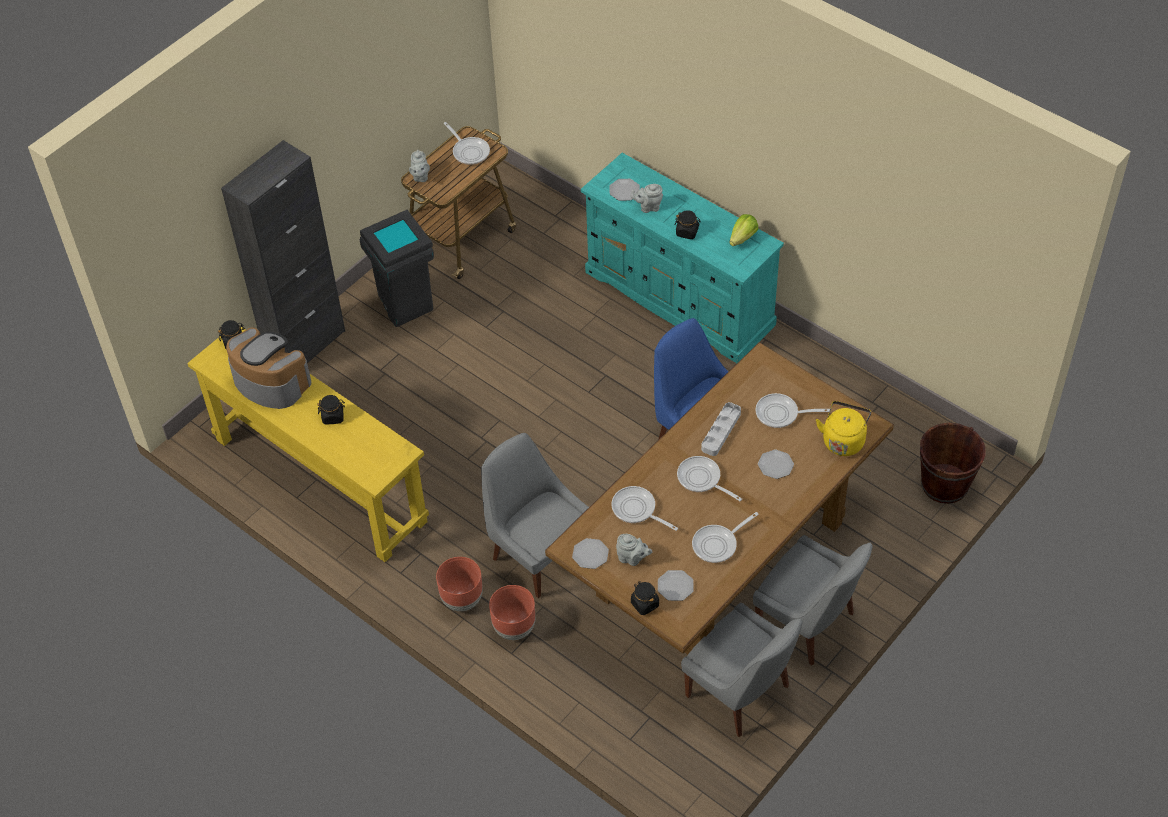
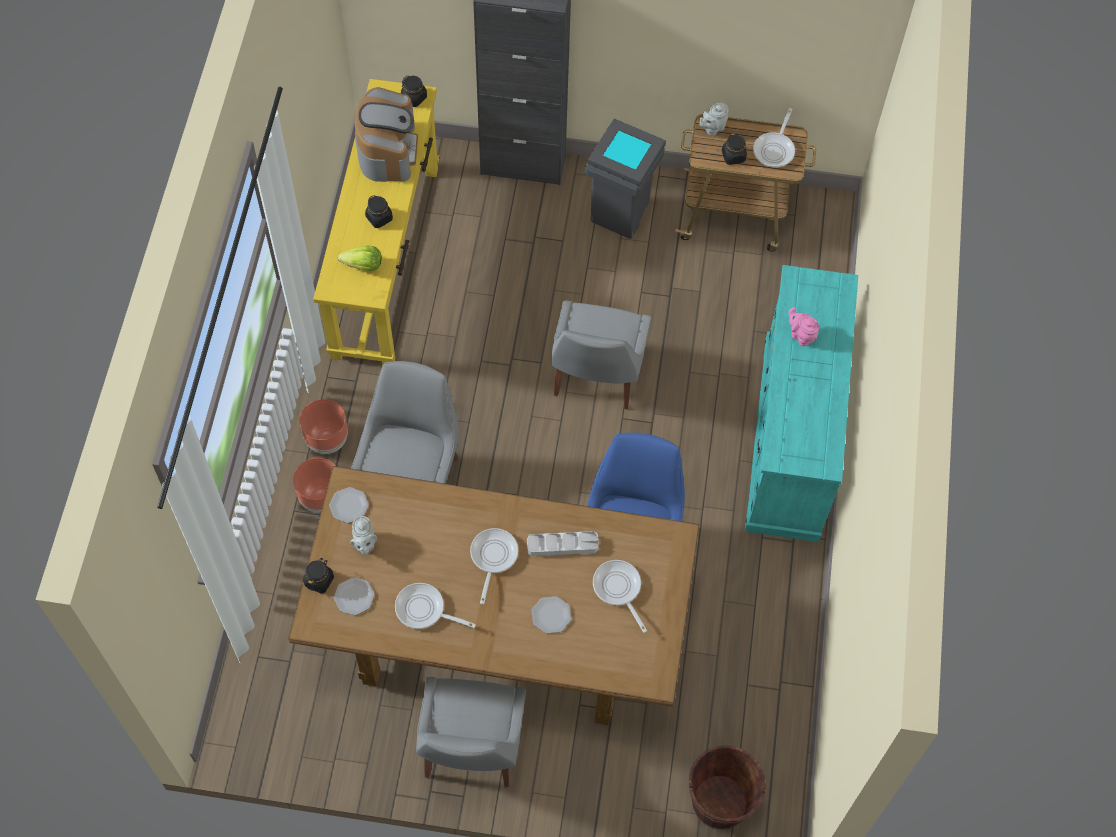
camera: 55 degrees right, 10 degrees up
plate [609,179,640,201] -> none
frying pan [612,486,678,531] -> none
grey teapot [631,184,663,213] -> pink teapot [788,307,819,346]
black jar [675,210,701,239] -> black jar moved to [722,133,747,165]
grey chair [681,603,803,737] -> grey chair moved to [551,301,651,409]
lettuce [730,214,759,246] -> lettuce moved to [338,246,382,271]
yellow kettle [816,401,871,456] -> none

